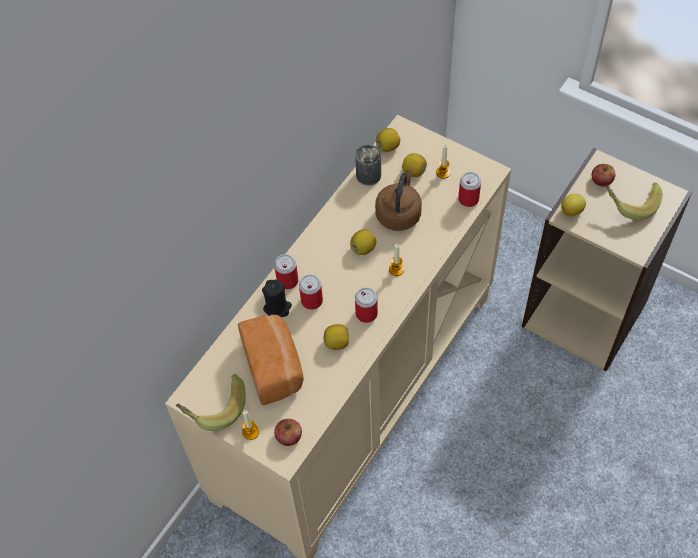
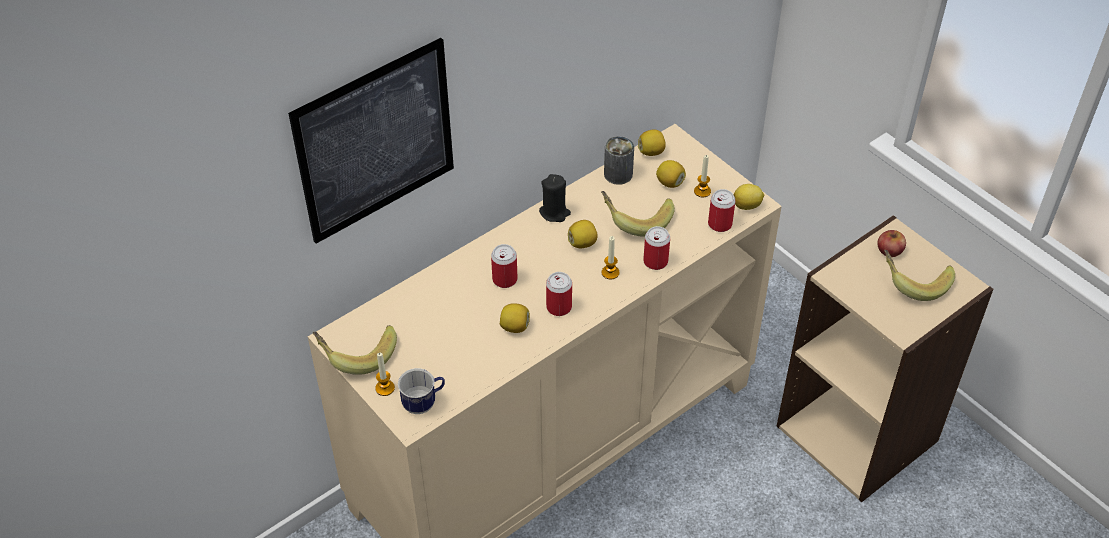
camera: 15 degrees right, 10 degrees down
bread [238,315,304,406] -> none
black candle [262,280,292,317] -> black candle moved to [539,174,571,222]
can [274,254,298,289] -> can moved to [643,226,670,270]
apple [274,419,302,446] -> mug [398,368,445,414]
brown kettle [375,169,422,231] -> banana [601,191,675,237]
lemon [561,194,586,217] -> lemon moved to [734,184,764,210]
none -> picture [288,38,454,244]

